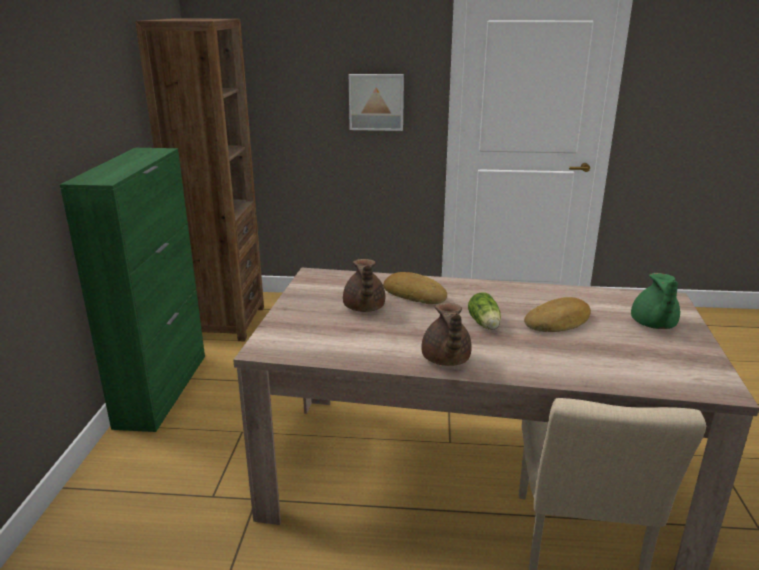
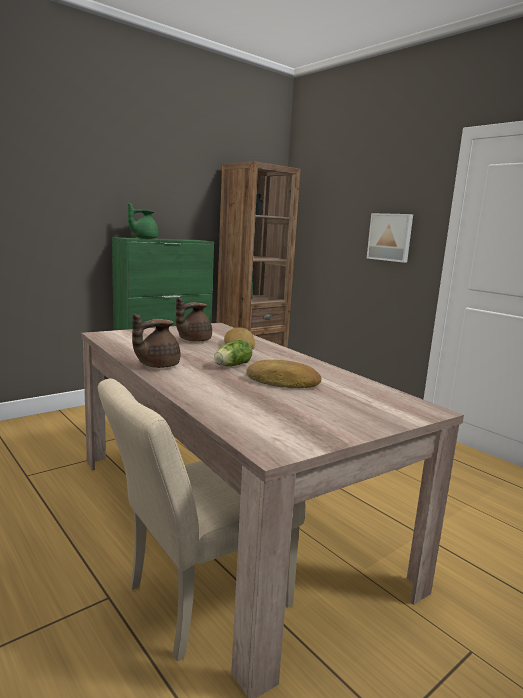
camera: 45 degrees right, 10 degrees down
green teapot [631,273,680,329] -> green teapot moved to [127,202,159,239]

